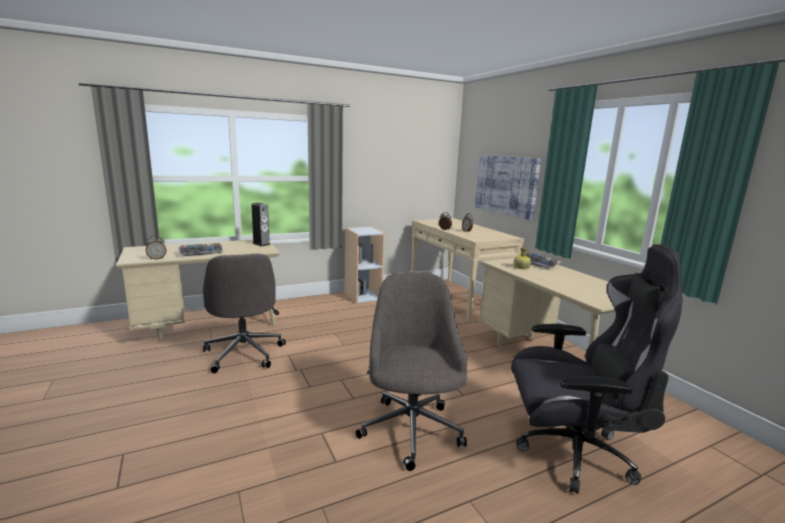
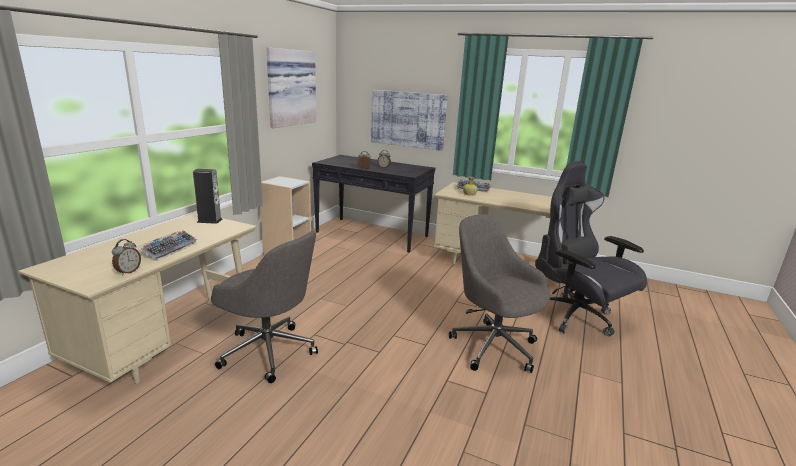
camera: 40 degrees left, 5 degrees up
beige console table [411,218,524,323] -> black console table [312,155,435,252]
black office chair [511,244,682,494] -> black office chair turned 90 degrees counterclockwise [535,161,647,336]
none -> picture [266,47,316,128]

